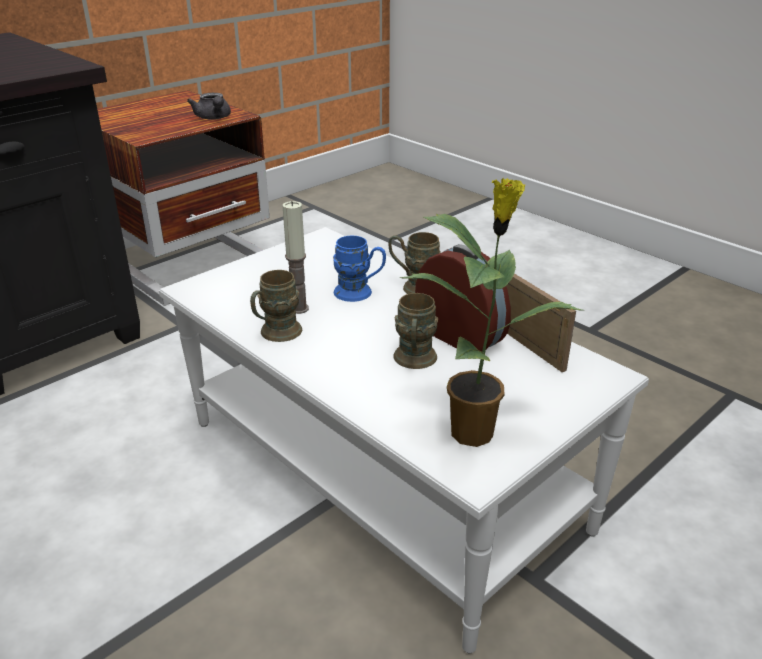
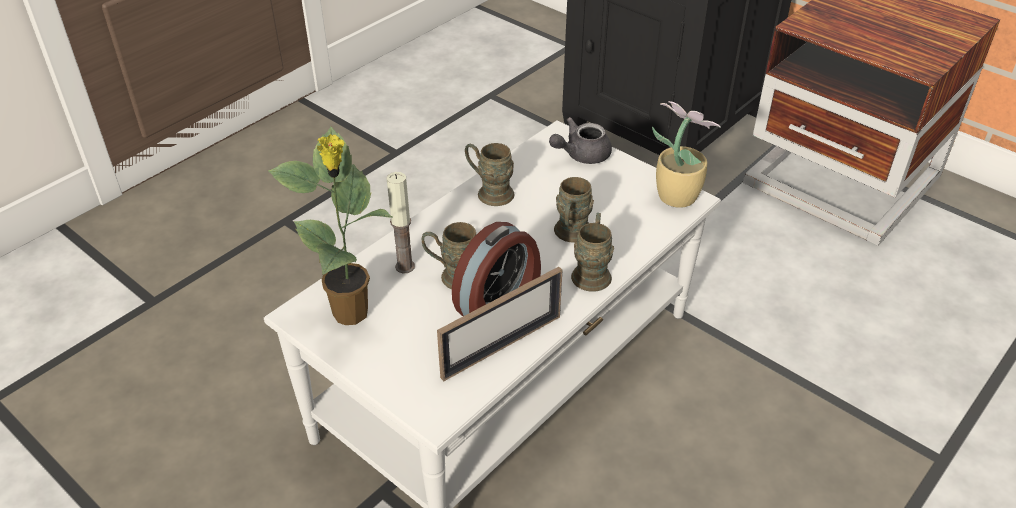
camera: 85 degrees right, 10 degrees up
grey teapot [187,93,231,120] -> grey teapot moved to [549,117,612,164]
candle [282,201,309,314] -> candle moved to [387,172,415,274]
blue mug [333,236,386,302] -> brown mug [554,177,594,243]
none -> potted plant [652,101,721,208]

